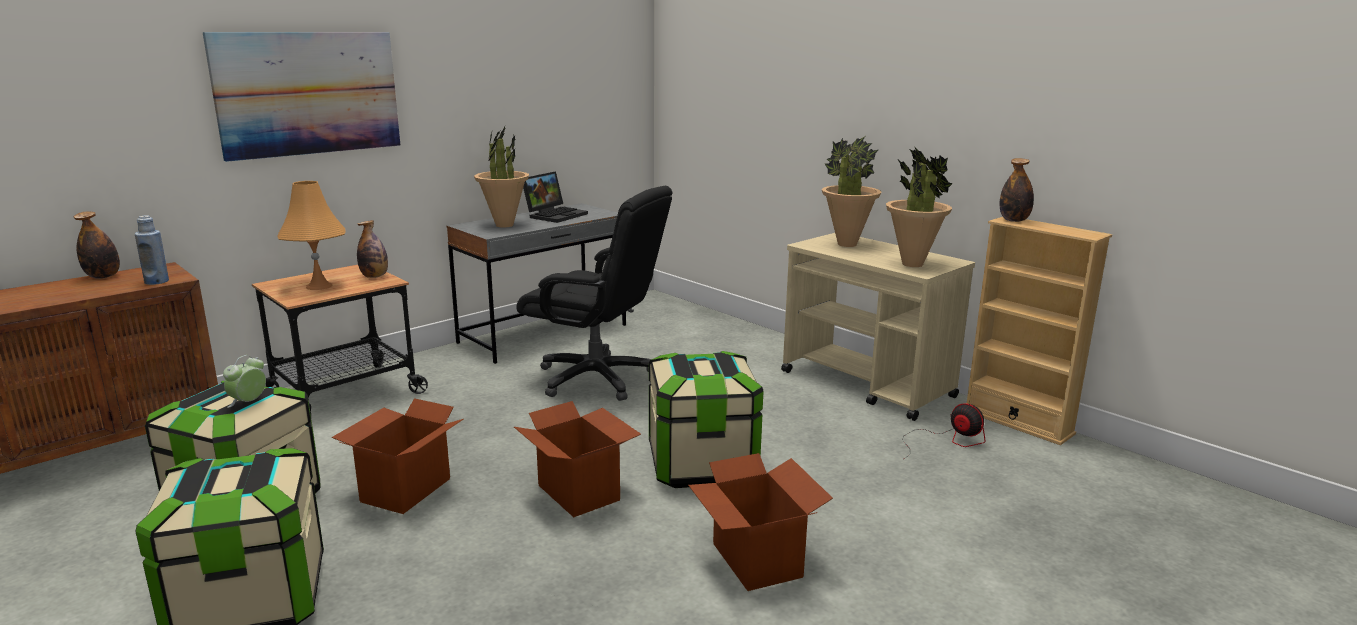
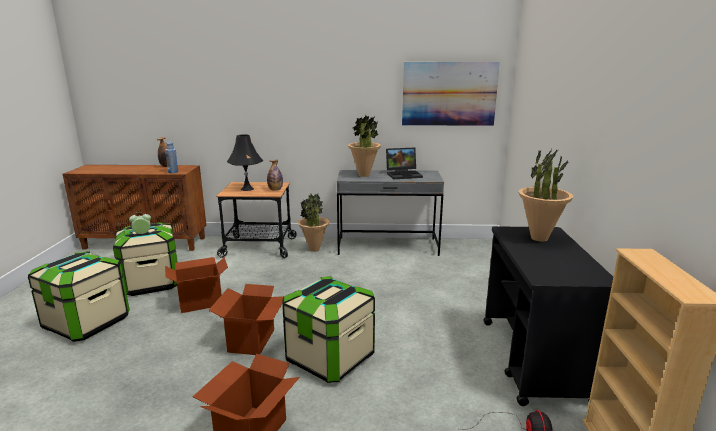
camera: 45 degrees right, 0 degrees up
picture [203,32,400,162] -> picture moved to [402,62,500,126]
orange table lamp [278,181,346,290] -> black table lamp [227,134,263,191]
black office chair [516,186,672,401] -> none
beige cart [781,233,975,421] -> black cart [483,226,613,406]
potted plant [886,146,953,267] -> potted plant moved to [298,194,330,252]
bottle [1000,158,1034,222] -> none

